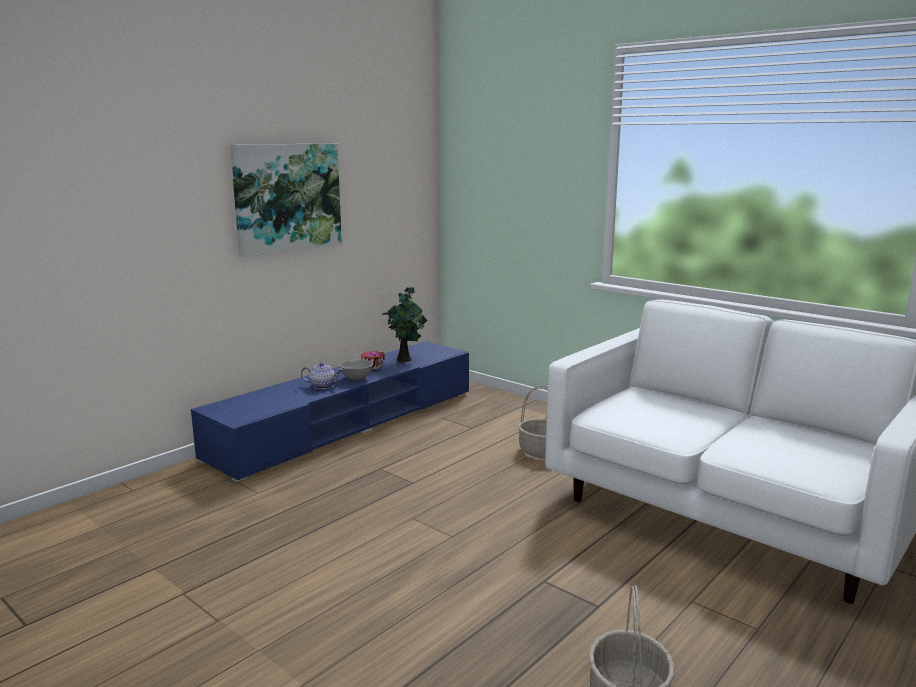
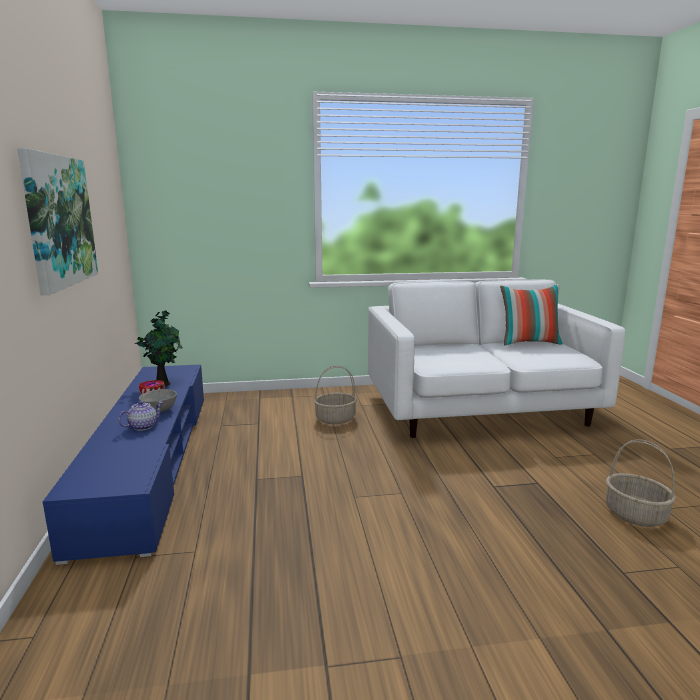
camera: 50 degrees left, 0 degrees up
none -> pillow [500,284,563,346]

